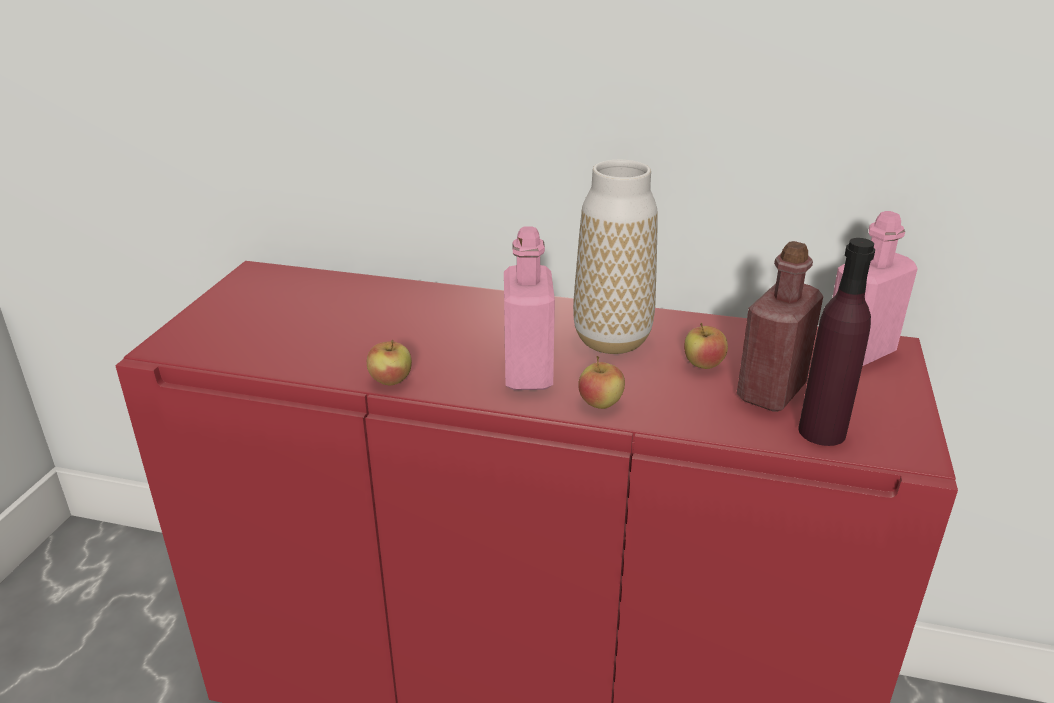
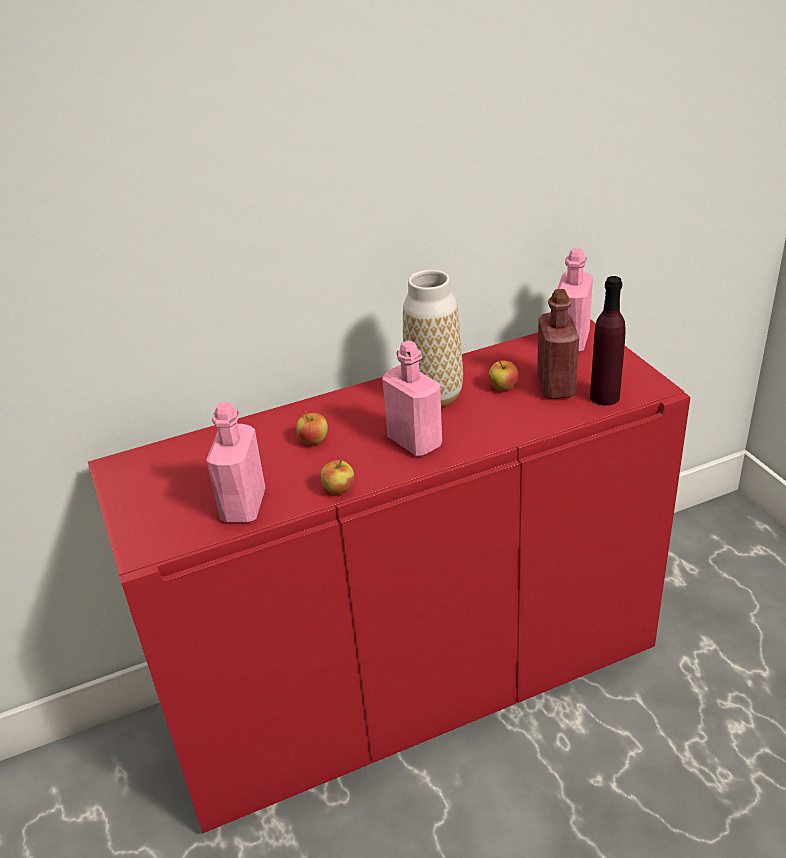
camera: 35 degrees left, 5 degrees up
apple [578,356,625,409] -> apple moved to [296,411,328,445]
none -> pink bottle [206,402,265,522]

